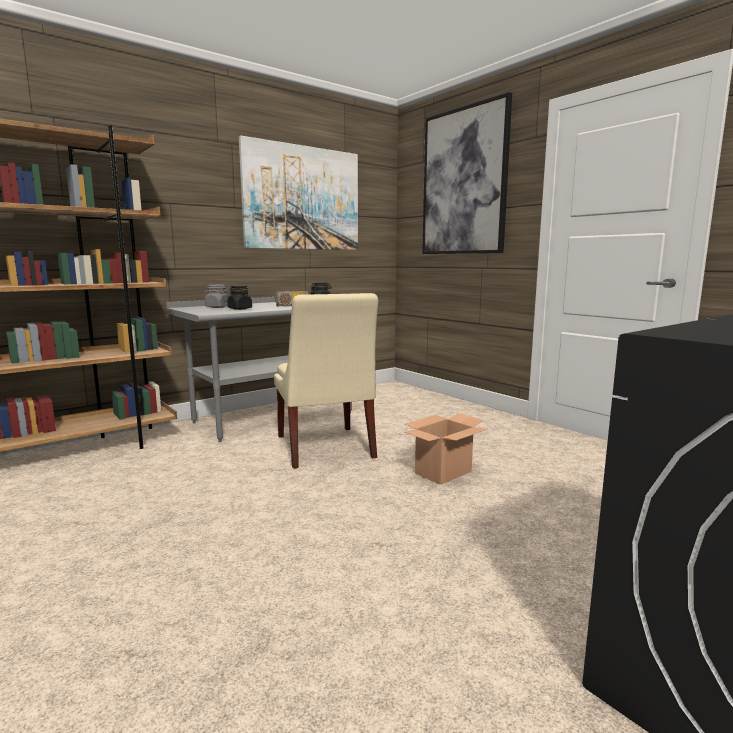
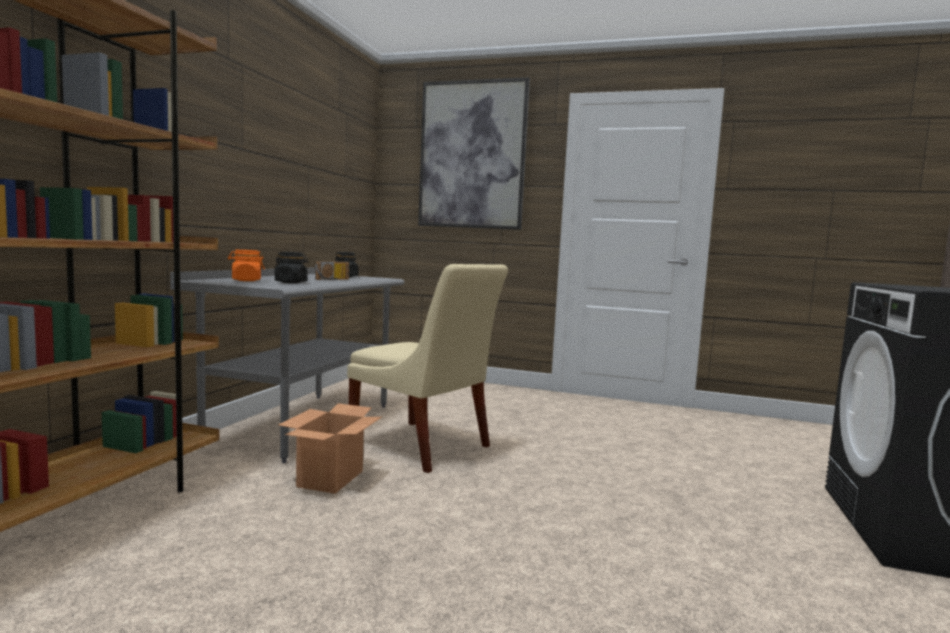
camera: 35 degrees left, 5 degrees down
grey jar [204,285,228,308] -> orange jar [228,250,265,281]
picture [239,136,358,250] -> none
cardboard box [404,413,487,485] -> cardboard box moved to [278,403,382,494]

